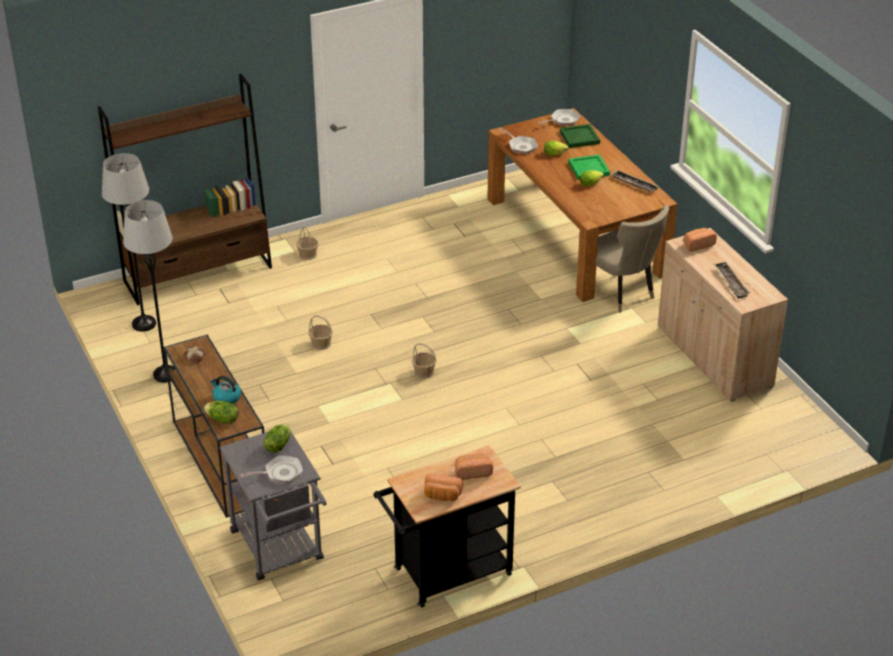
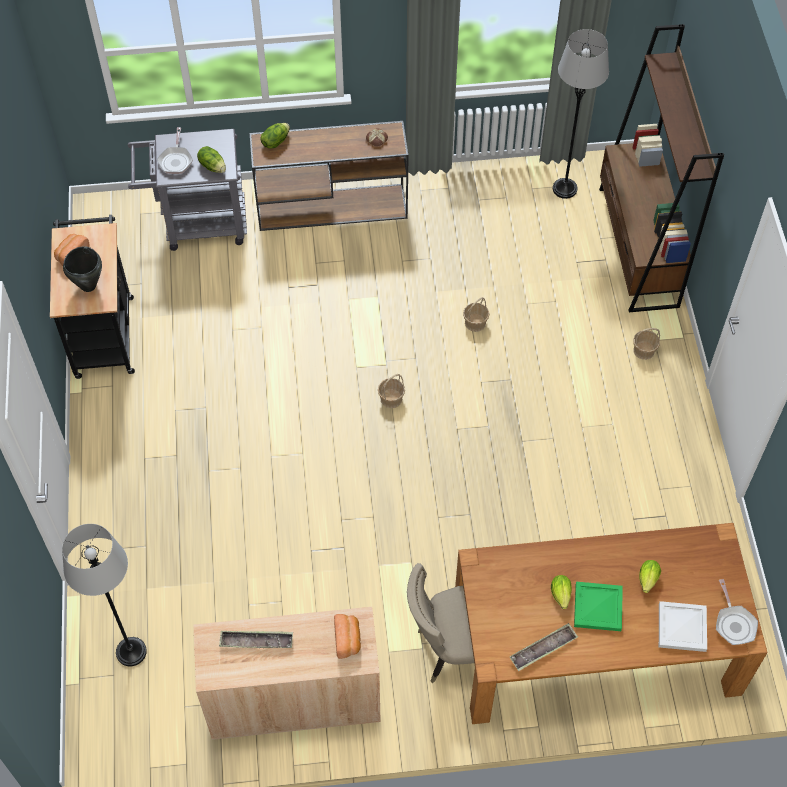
camera: 110 degrees right, 20 degrees up
grey floor lamp [123,200,175,383] -> grey floor lamp moved to [62,524,147,666]
kettle [210,376,241,404] -> none
bread [455,453,493,480] -> black cooking pot [63,246,102,292]
frying pan [500,128,538,154] -> none
green tray [560,124,600,148] -> white tray [659,601,707,652]

